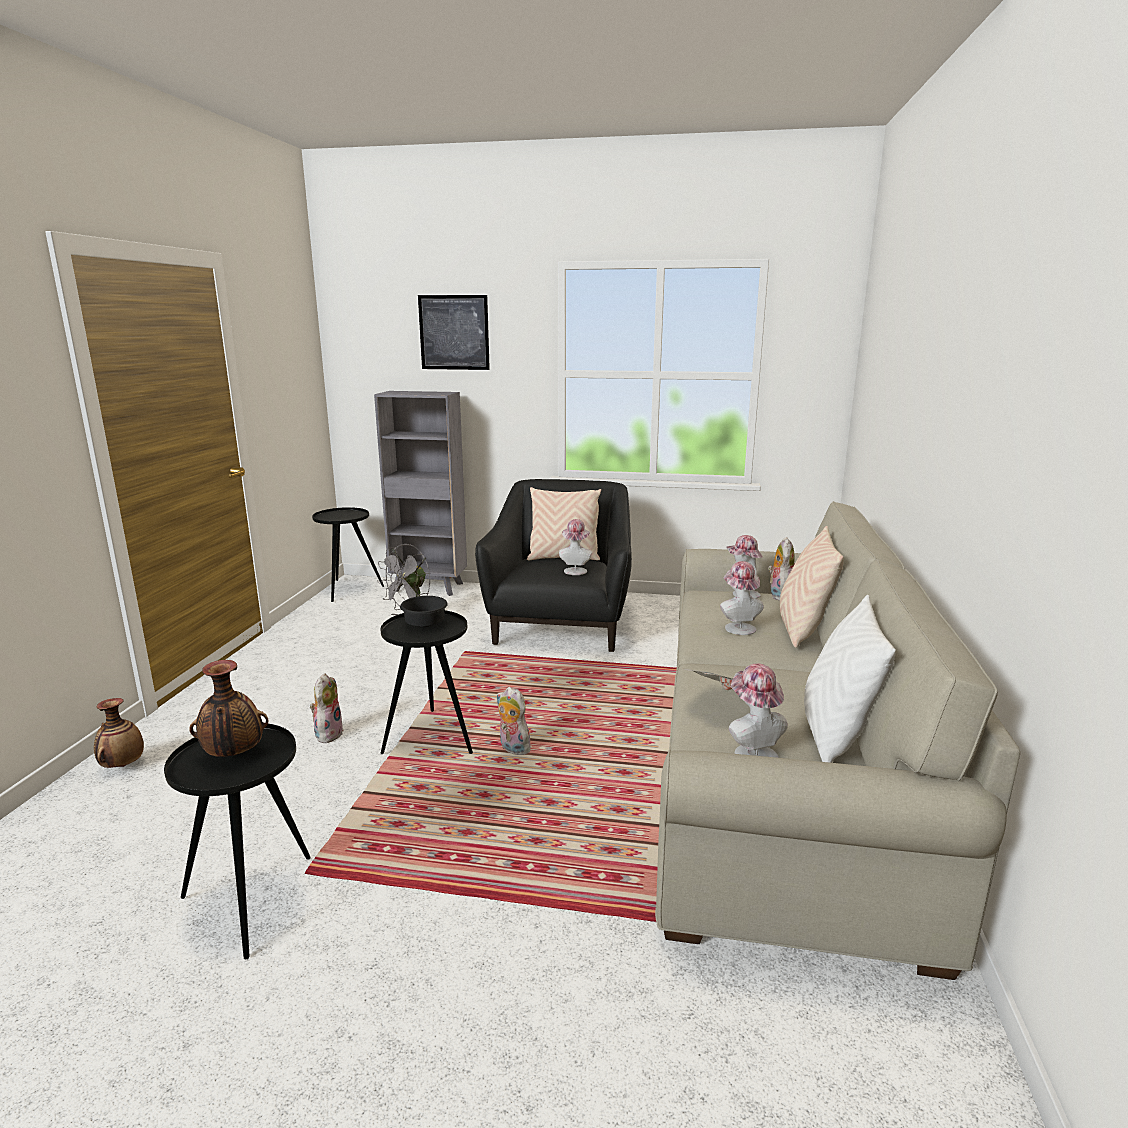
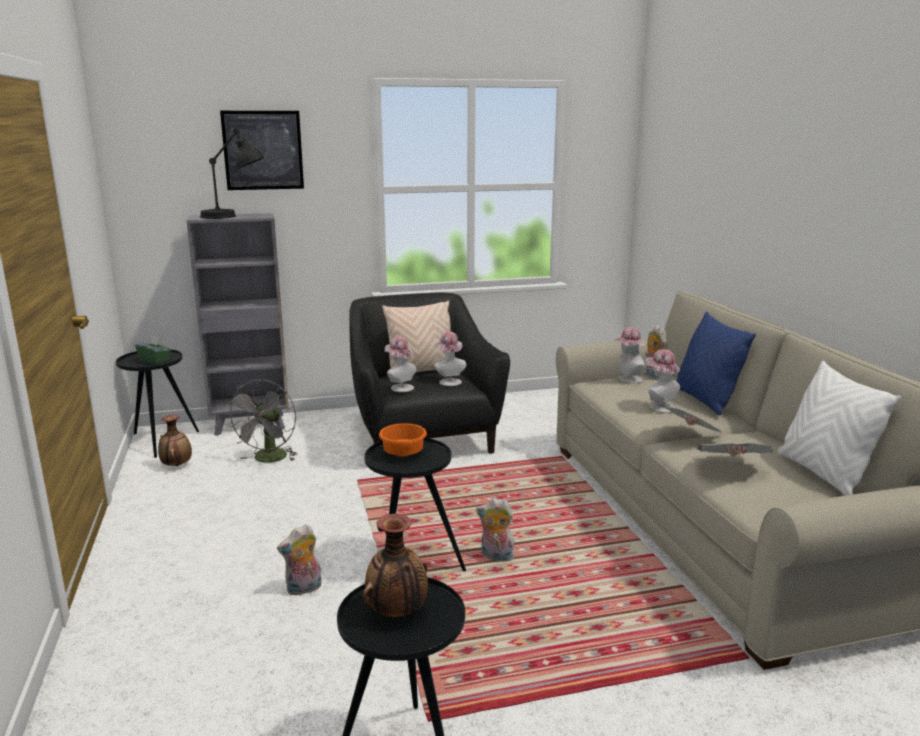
camera: 25 degrees left, 0 degrees up
vase [94,698,144,768] -> vase moved to [158,415,192,466]
plush toy [310,673,344,743] -> plush toy turned 105 degrees counterclockwise [277,524,322,596]
black bowl [400,596,448,627] -> orange bowl [379,423,427,456]
hat [729,663,788,758] -> hat moved to [385,337,416,392]
beige pillow [780,526,844,648] -> blue pillow [676,311,756,415]
none -> green tissue box [135,336,171,365]
none -> black table lamp [200,128,265,219]
none -> newspaper [660,405,724,433]

